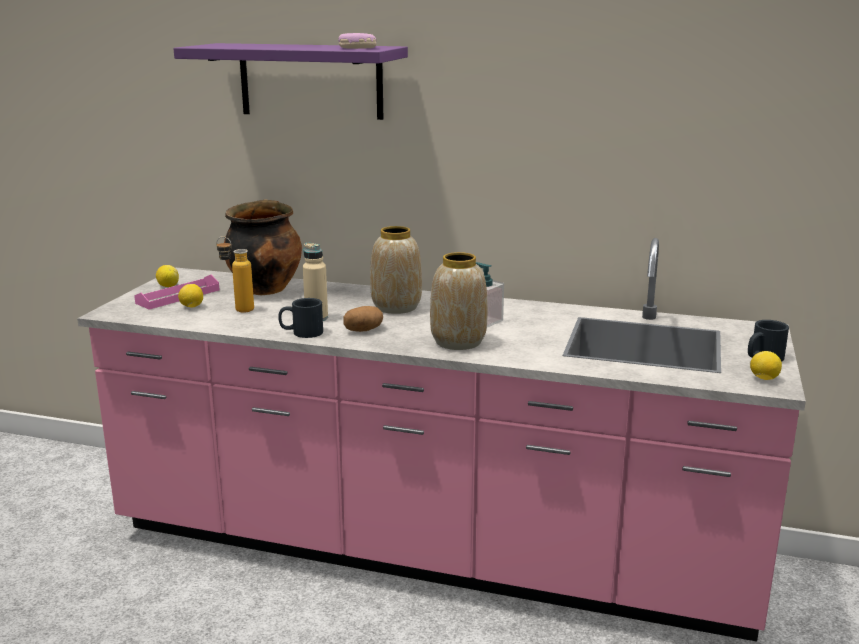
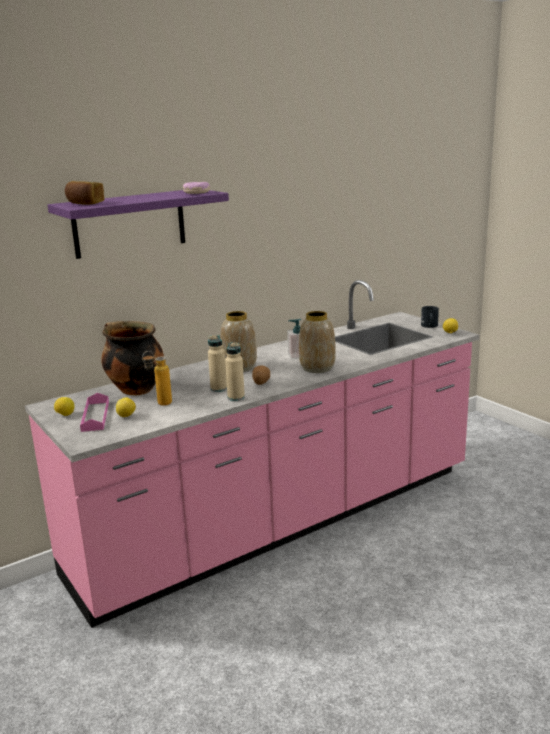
camera: 50 degrees left, 0 degrees up
black mug [278,298,323,338] -> beige bottle [225,342,245,401]
none -> bread [65,181,104,205]

